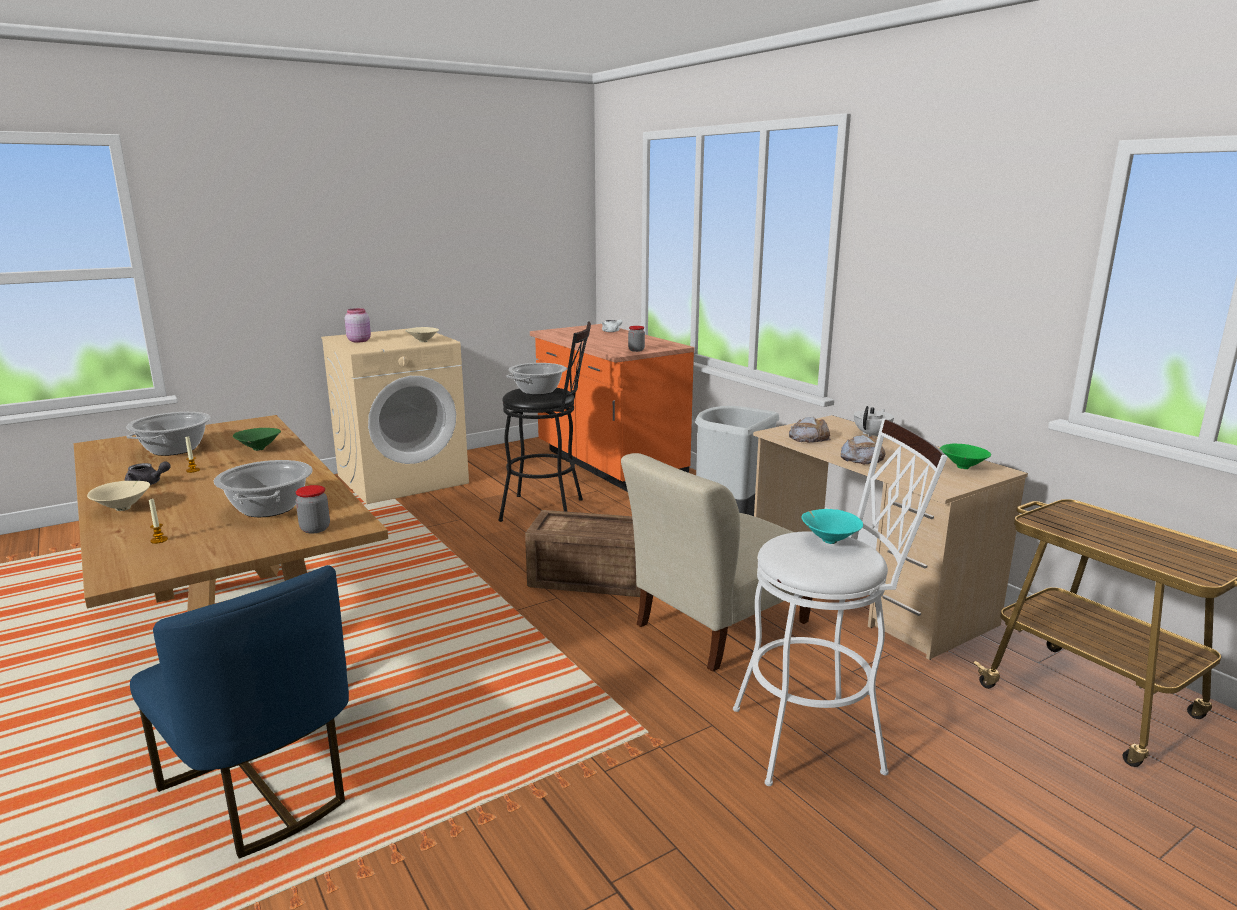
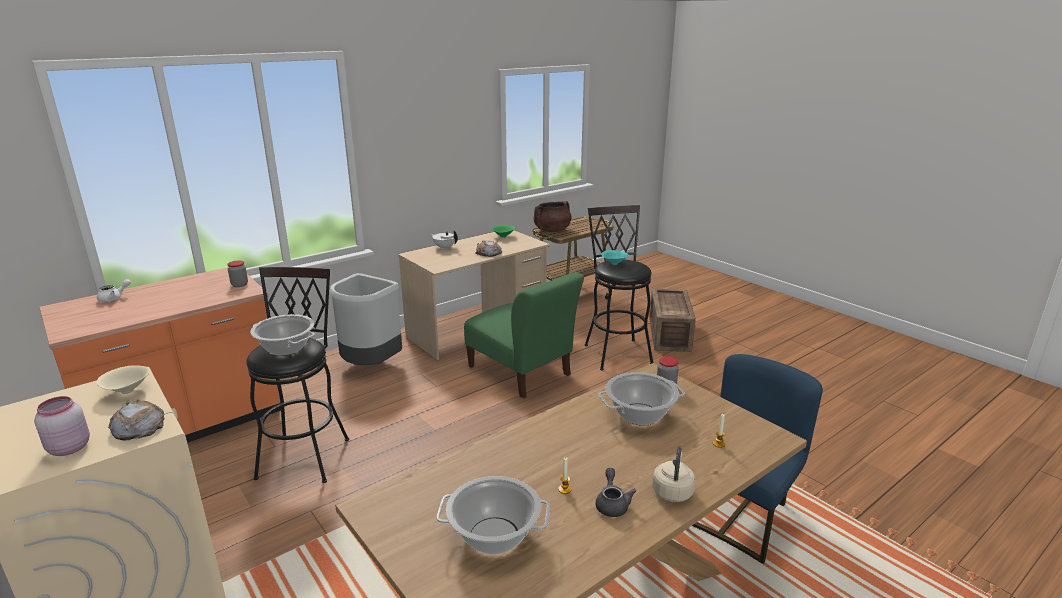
camera: 95 degrees left, 5 degrees up
beige bowl [87,481,150,511] -> beige kettle [652,446,695,502]
green bowl [233,428,281,451] -> none
crate [525,510,640,597] -> crate moved to [649,289,696,352]
beige chair [621,453,812,672] -> green chair [464,272,584,399]
white stool [733,418,947,786] -> black stool [585,205,653,370]
bread [789,417,831,443] -> bread moved to [108,399,165,440]
none -> brown cooking pot [534,201,572,232]

